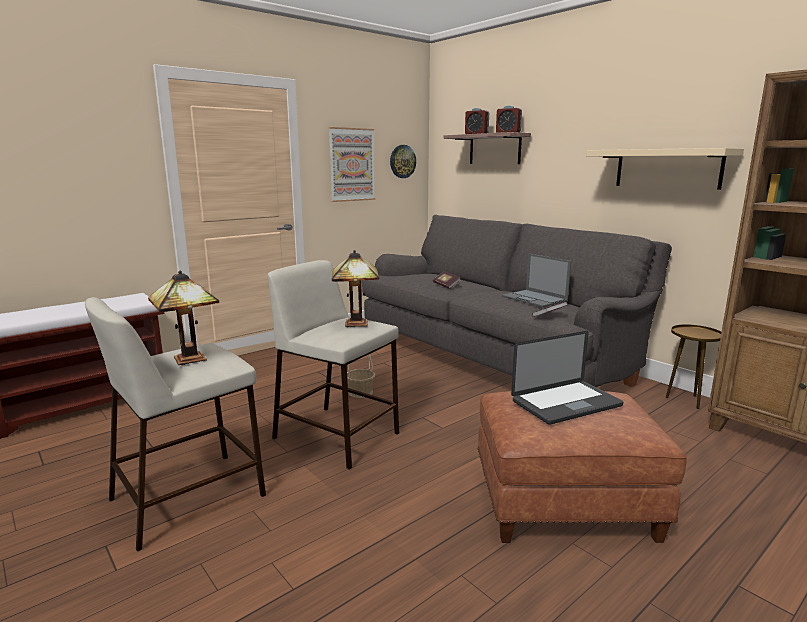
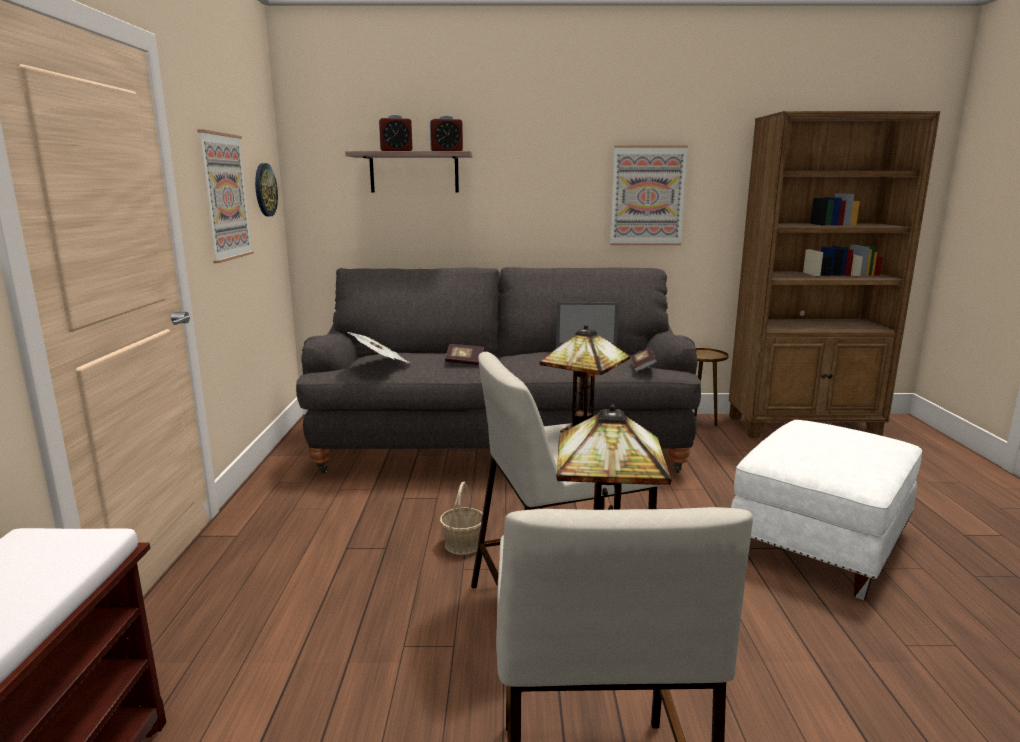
camera: 50 degrees left, 0 degrees up
brown ottoman [478,390,687,543] -> white ottoman [731,420,922,601]
laptop [511,331,623,425] -> none
beige shelf [586,148,744,190] -> picture [610,146,688,245]
none -> newspaper [347,332,410,363]

